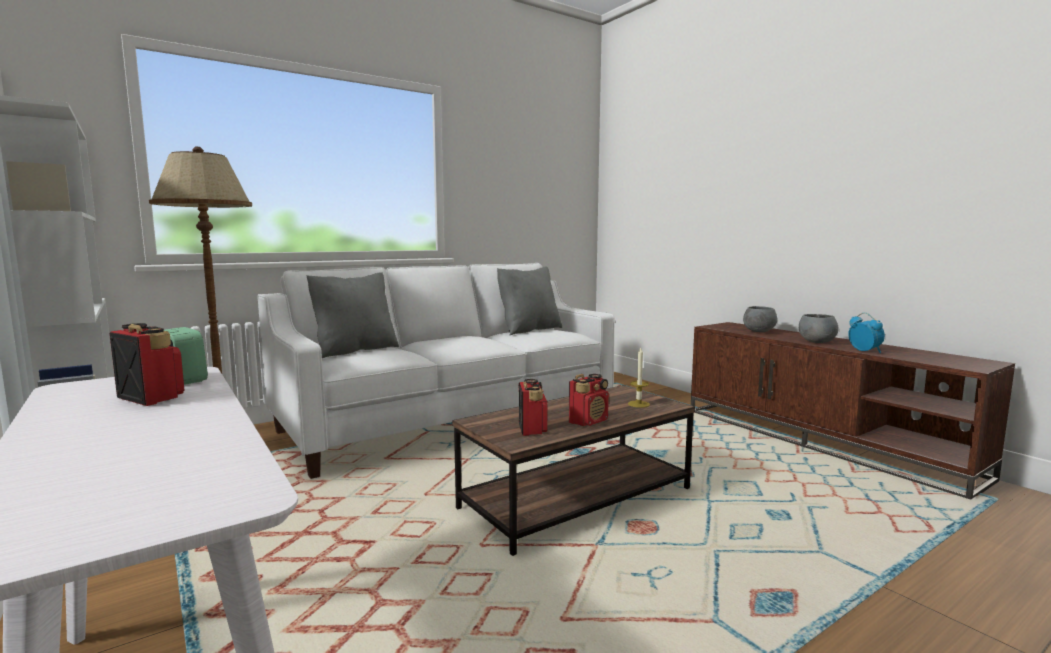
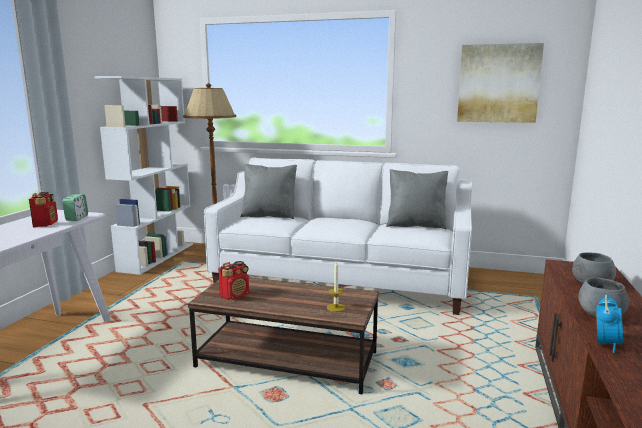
camera: 50 degrees right, 5 degrees up
radio [569,374,609,426] -> none
none -> picture [457,43,544,123]

